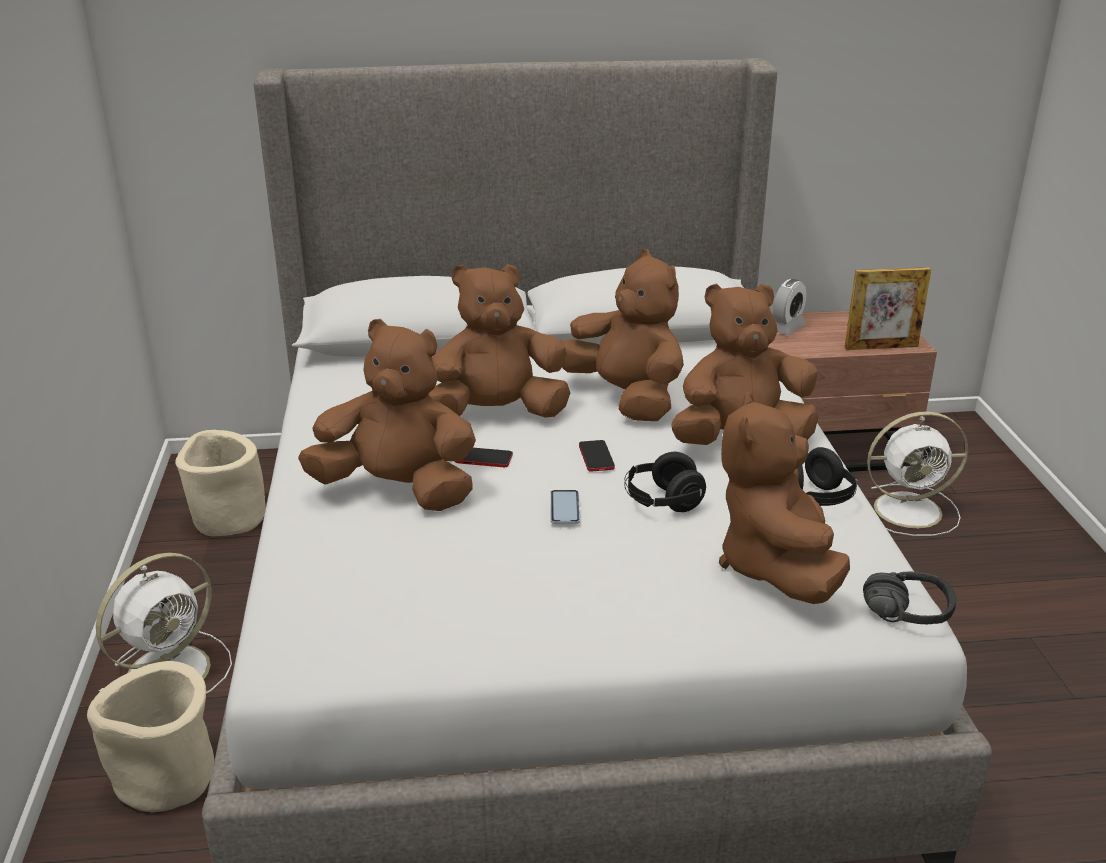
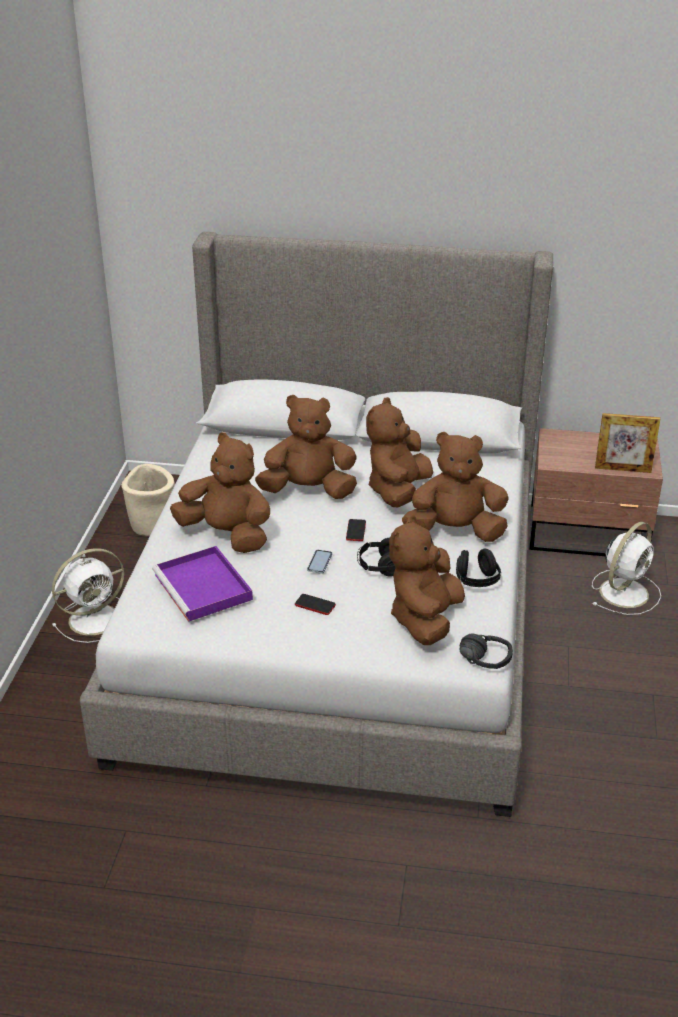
camera: 15 degrees right, 5 degrees up
beige planter [87,661,214,812] -> none
phone [455,448,513,467] -> phone moved to [295,594,336,615]
brown plush toy [562,249,684,421] -> brown plush toy turned 135 degrees counterclockwise [366,397,433,507]
alarm clock [773,279,807,335] -> none
white fan [867,411,968,536] -> white fan turned 60 degrees counterclockwise [592,522,661,615]
none -> purple tray [152,546,253,622]

